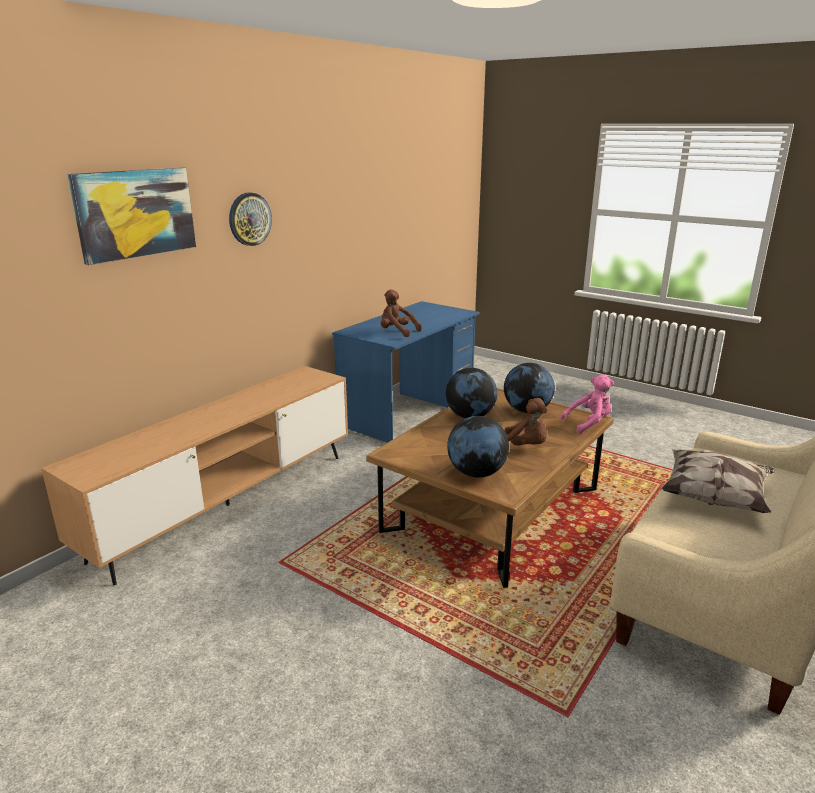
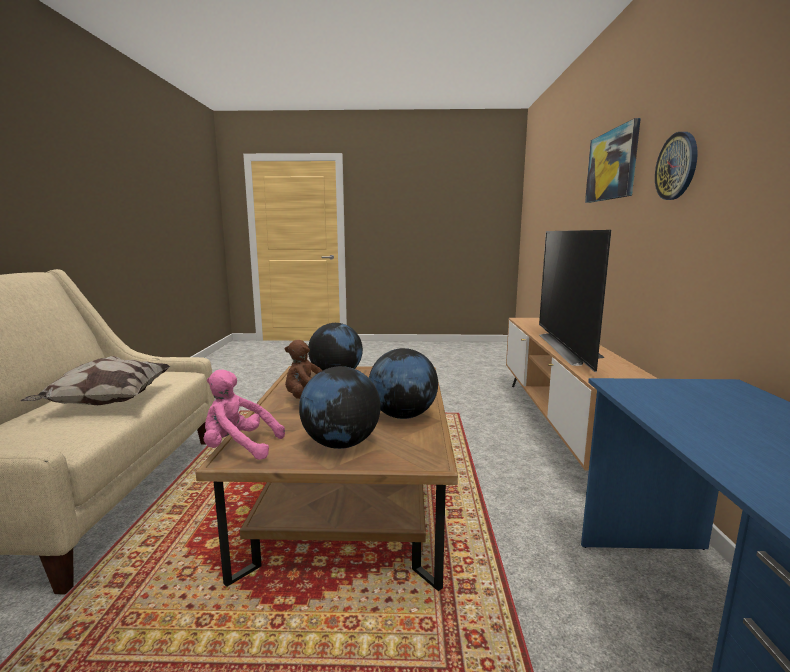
camera: 145 degrees right, 10 degrees down
brown plush toy [381,289,421,337] -> none
pink plush toy [560,374,614,434] -> pink plush toy turned 60 degrees clockwise [204,370,285,460]
none -> television [539,230,611,372]

